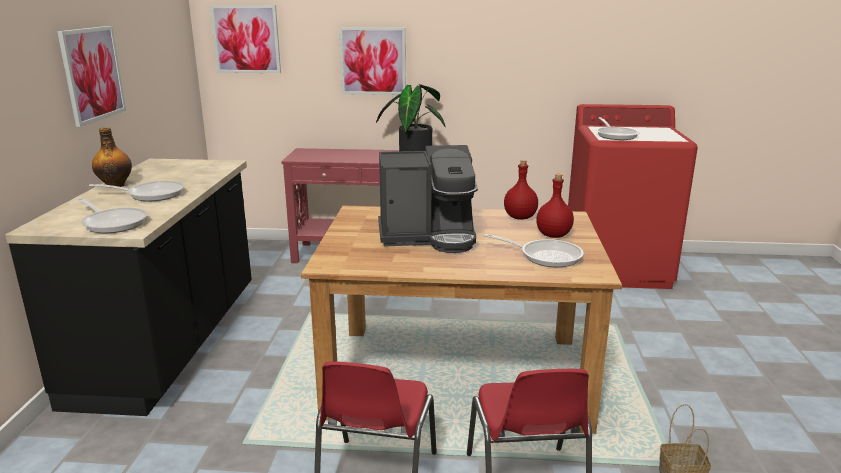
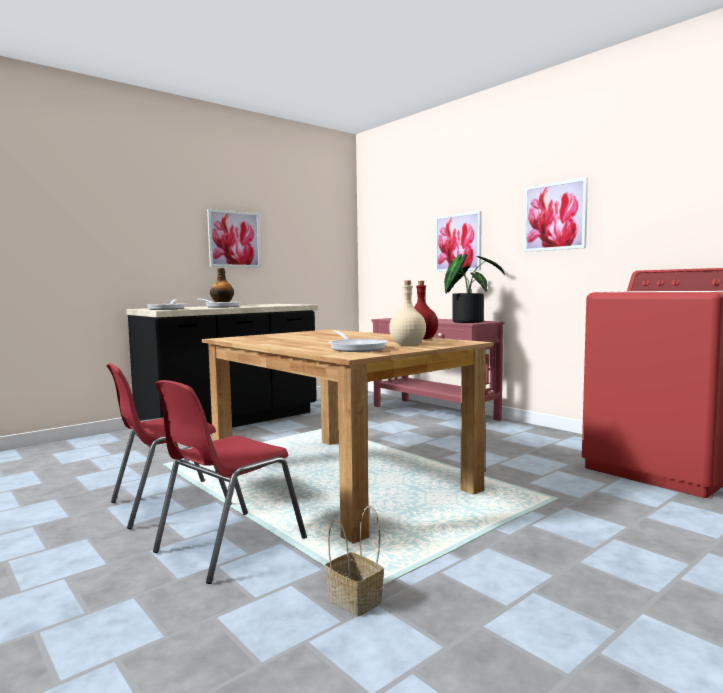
camera: 45 degrees right, 15 degrees down
picture [210,5,281,73] -> picture moved to [524,177,588,252]
coffee machine [378,145,478,253] -> none
red bottle [536,174,574,238] -> beige bottle [389,280,426,345]
frying pan [596,117,640,140] -> none

